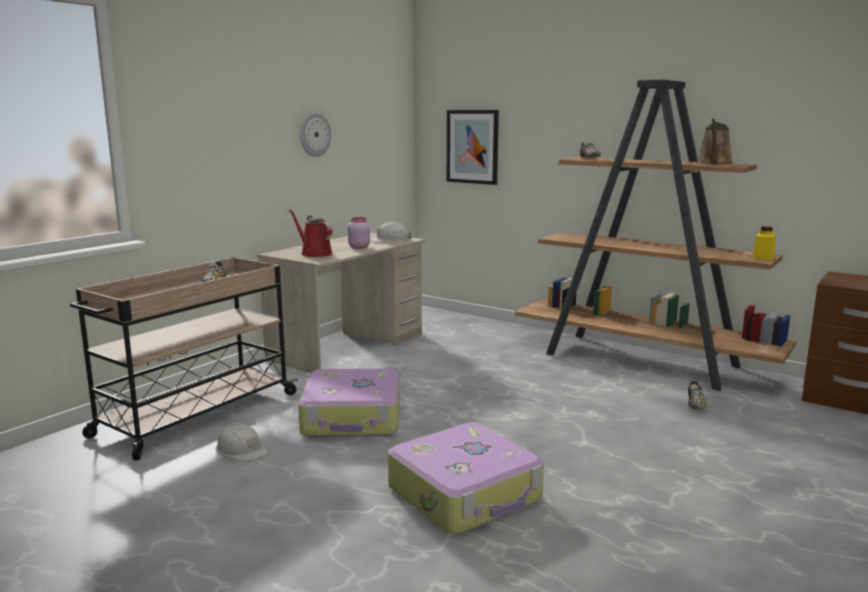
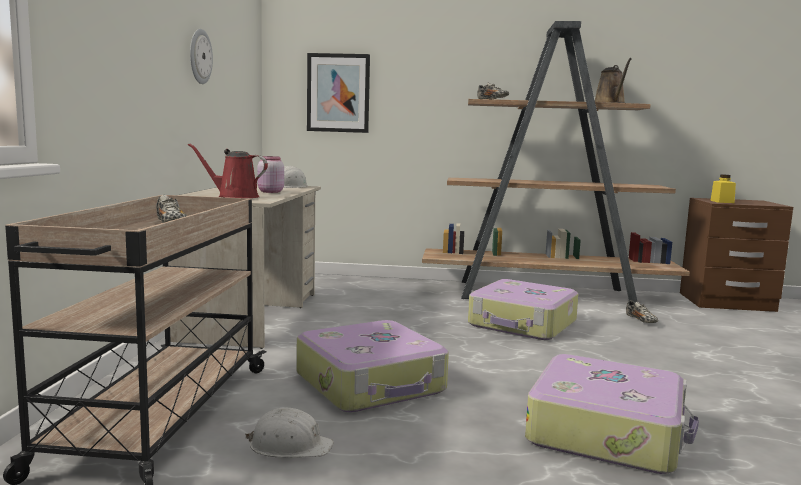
camera: 30 degrees left, 5 degrees down
yellow jar [753,226,776,260] -> yellow jar moved to [710,174,736,203]
none -> suitcase [468,279,578,340]

